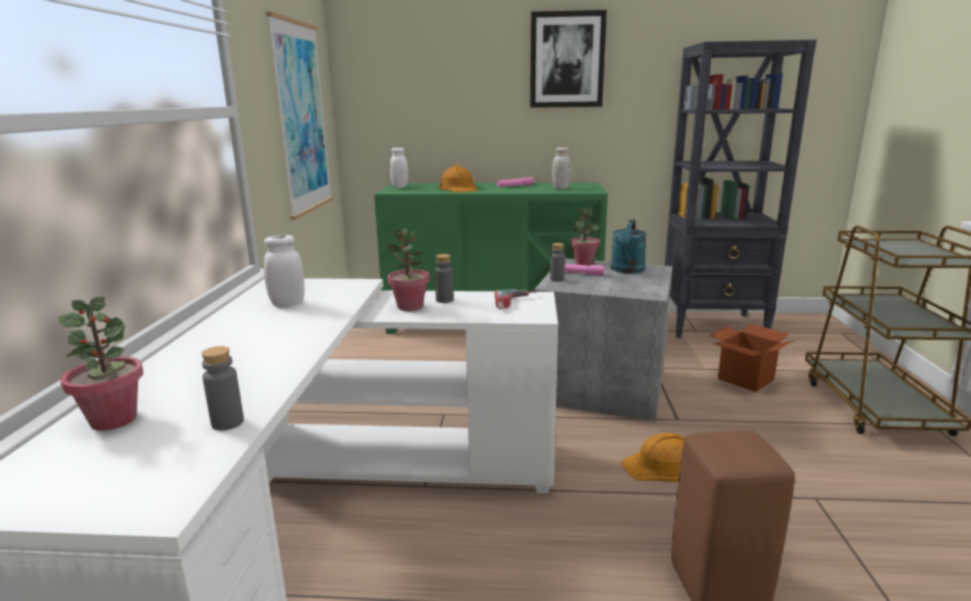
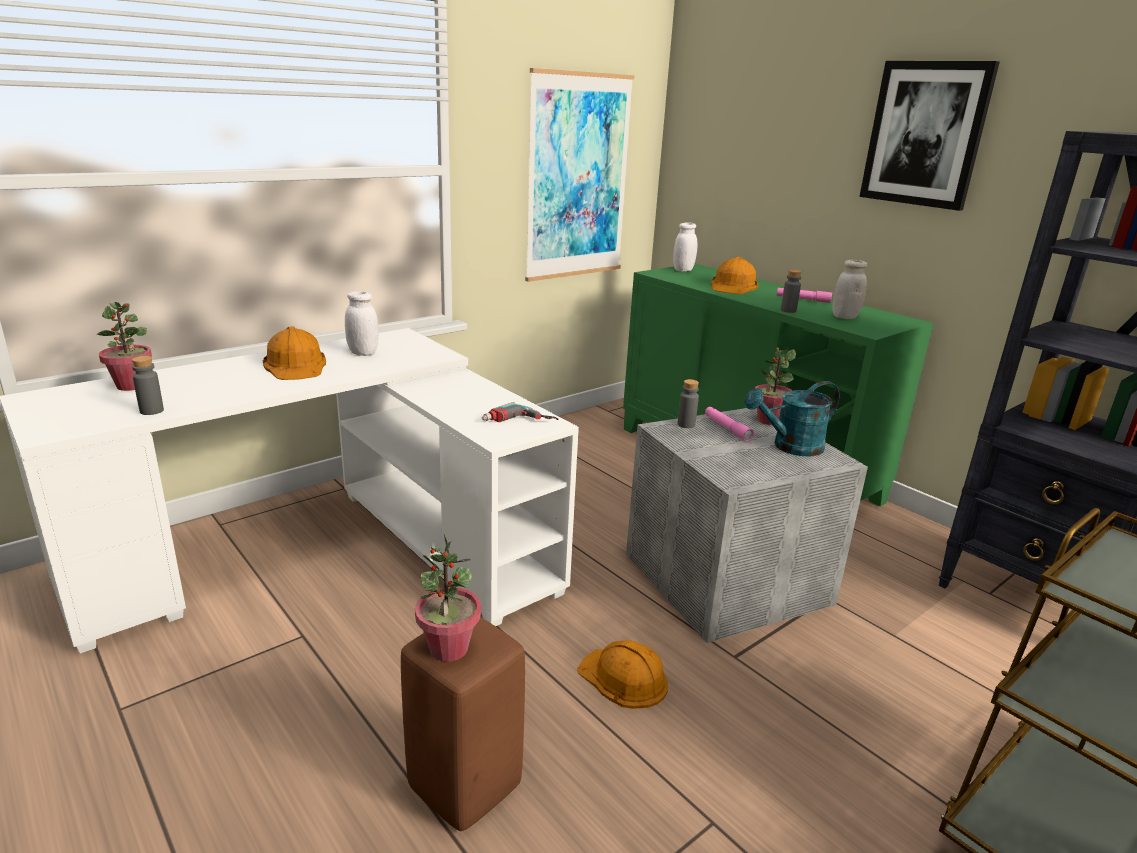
camera: 45 degrees right, 5 degrees up
potted plant [385,228,430,311] -> potted plant moved to [415,535,481,662]
grey bottle [435,254,454,303] -> grey bottle moved to [781,270,801,313]
cardboard box [709,324,794,392] -> none
none -> orange hard hat [263,327,326,380]

